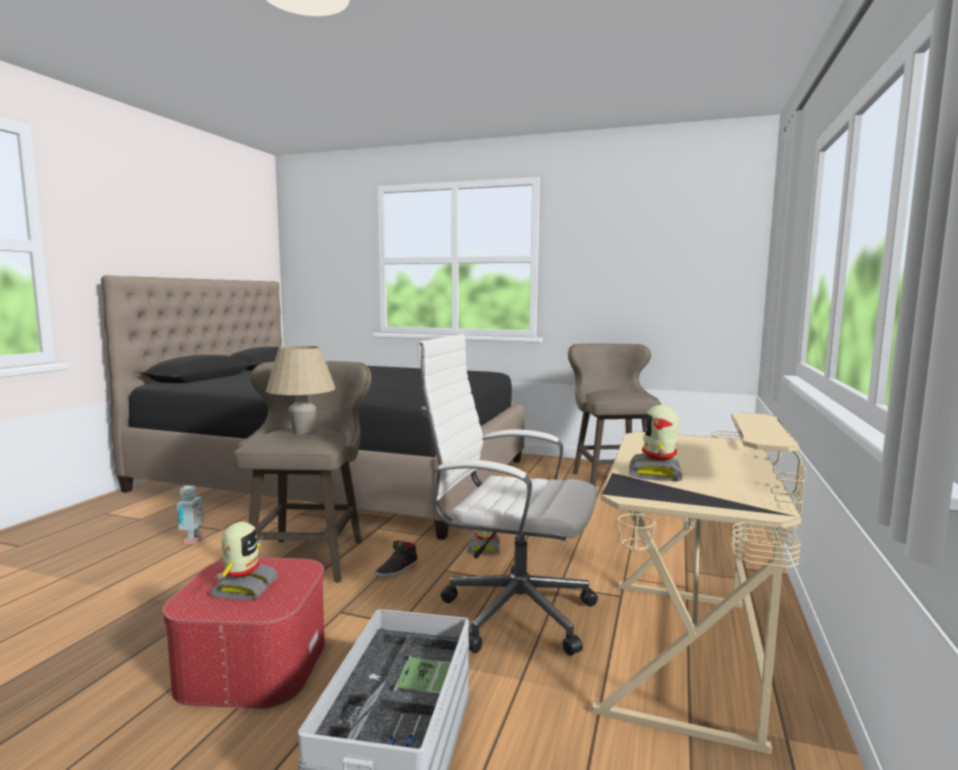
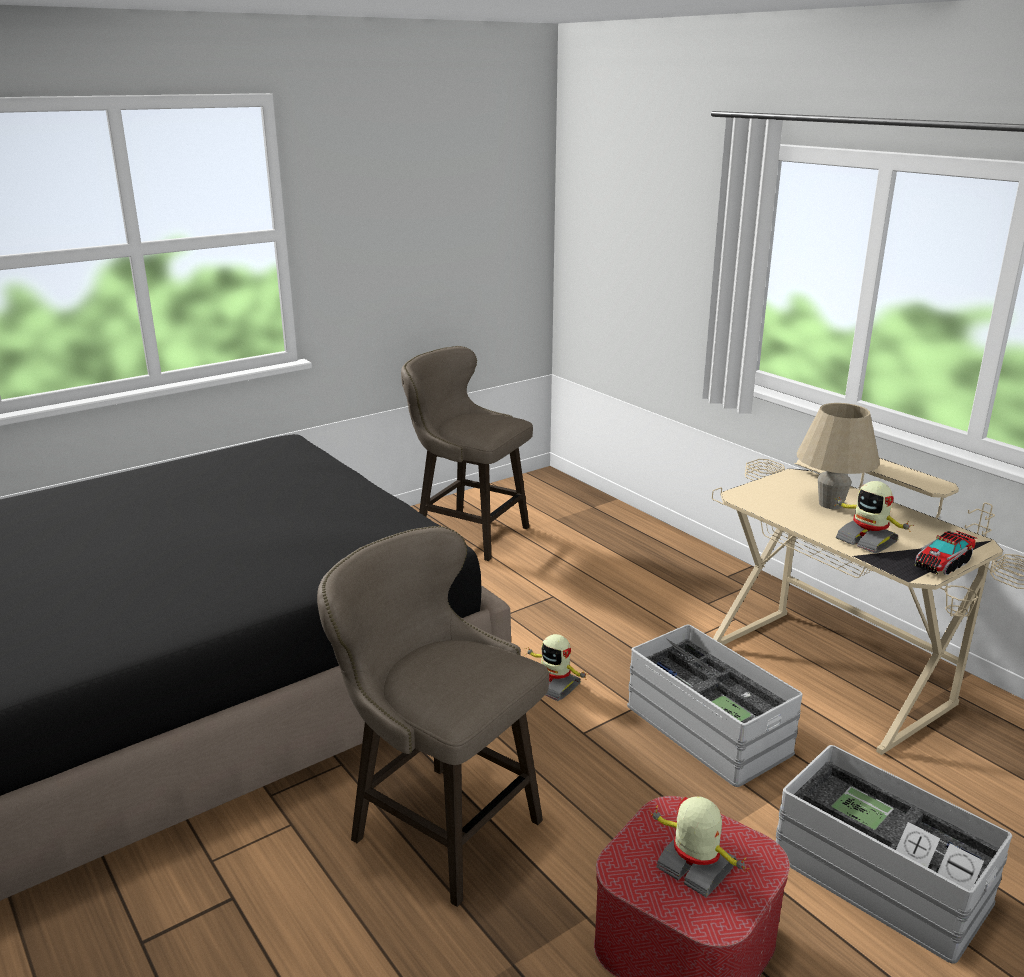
camera: 55 degrees left, 15 degrees up
toy robot [177,486,205,544] -> none
beige table lamp [266,346,336,433] -> beige table lamp moved to [797,403,880,509]
black shoe [376,541,418,578] -> none
white office chair [418,334,598,656] -> grey storage box [627,625,802,787]
none -> toy truck [914,531,978,575]

